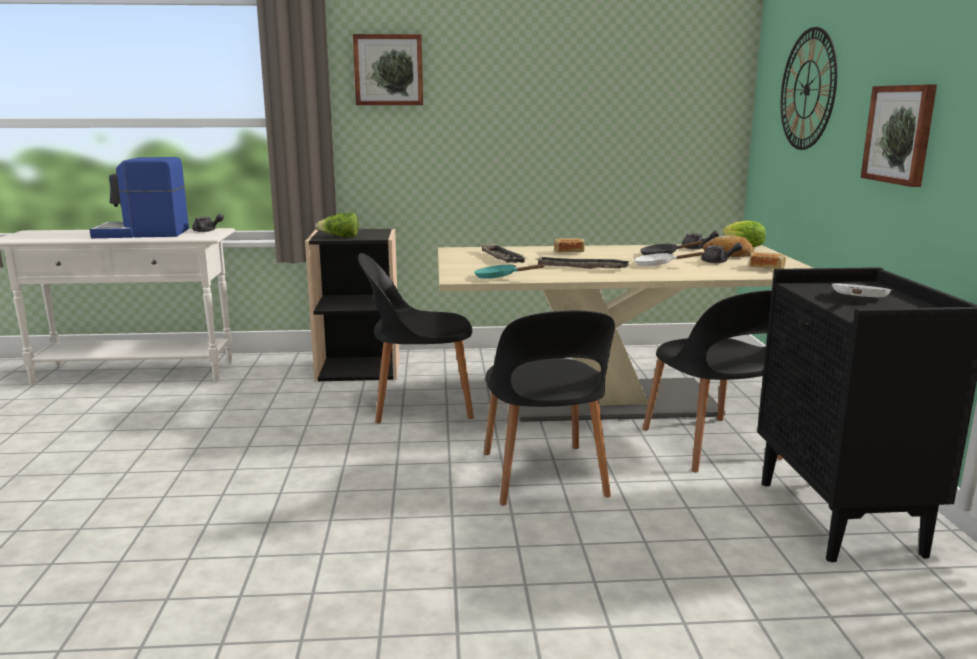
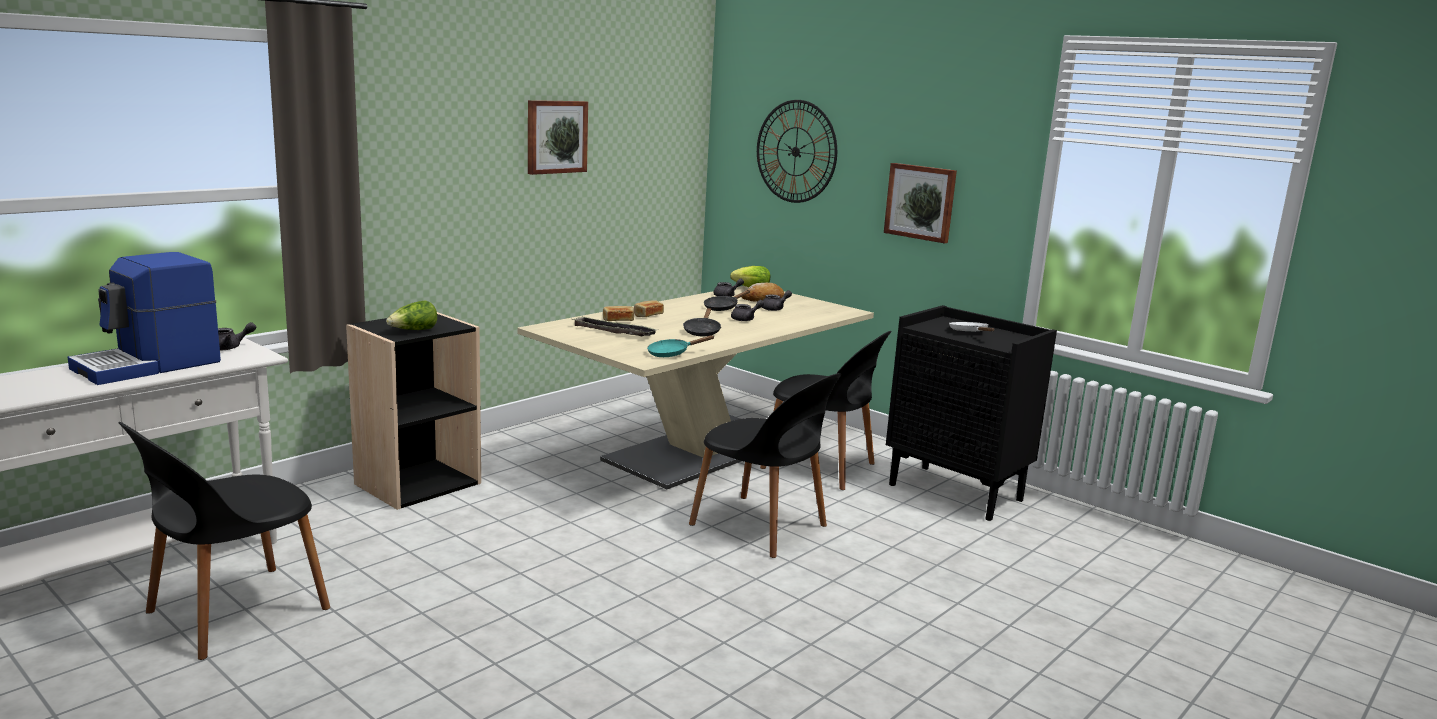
camera: 45 degrees left, 0 degrees up
picture [353,34,423,105] -> picture moved to [528,100,588,175]
black chair [358,253,474,423] -> black chair moved to [118,422,330,660]
tray [535,256,630,269] -> black frying pan [683,308,721,336]
white frying pan [634,252,703,266] -> grey teapot [731,300,764,321]
bread [749,252,786,269] -> bread moved to [603,306,634,321]

